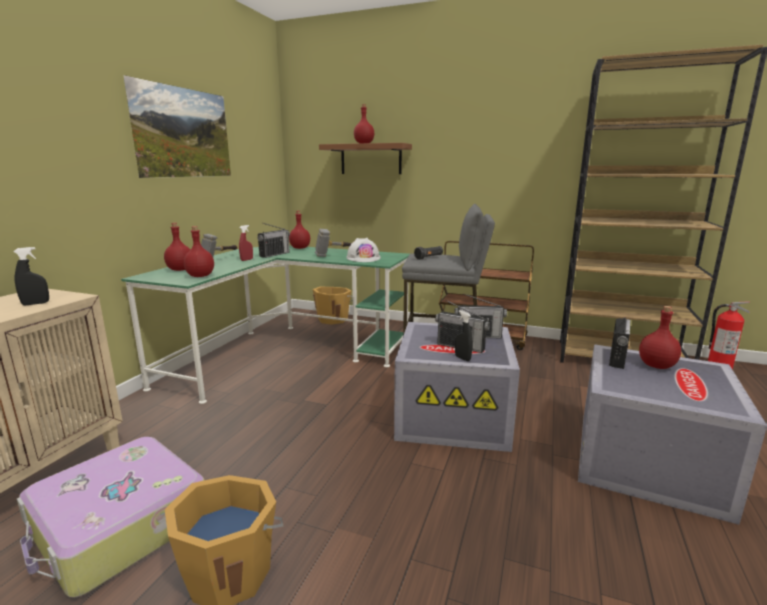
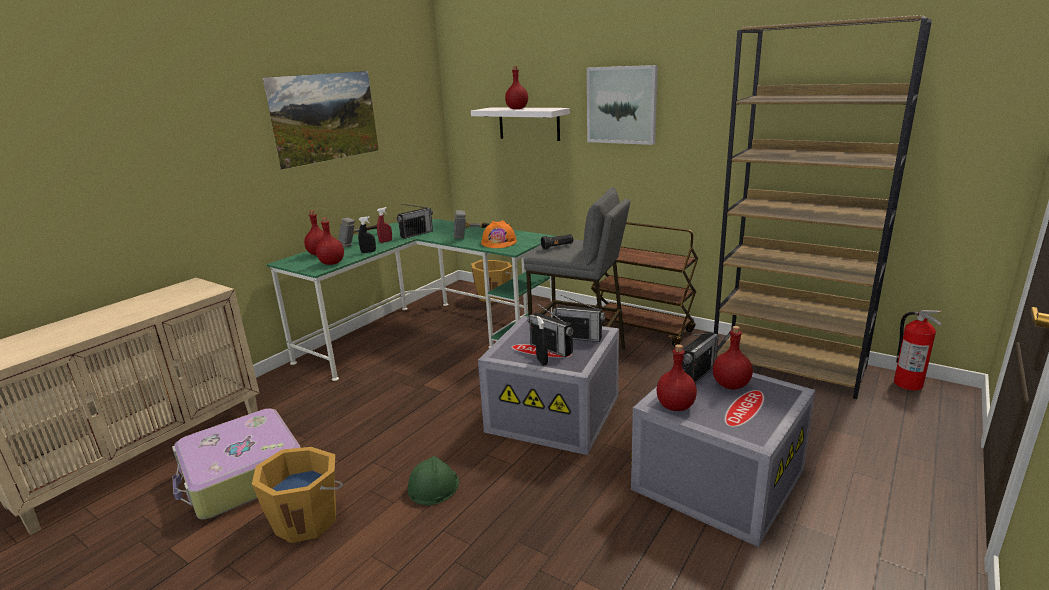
camera: 15 degrees right, 5 degrees up
black spray bottle [13,247,49,305] -> black spray bottle moved to [358,216,376,253]
red bottle [289,211,310,249] -> red bottle moved to [656,344,697,411]
brown shelf [319,143,412,174] -> white shelf [471,107,570,141]
white hard hat [347,238,381,262] -> orange hard hat [481,220,517,248]
none -> green hard hat [408,456,459,505]
none -> picture [587,65,658,145]

